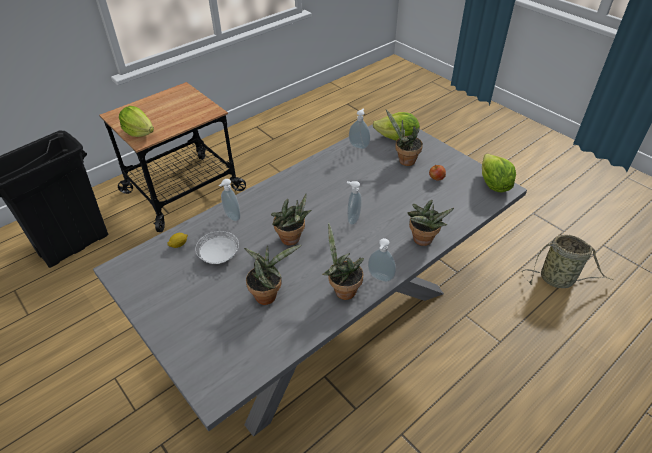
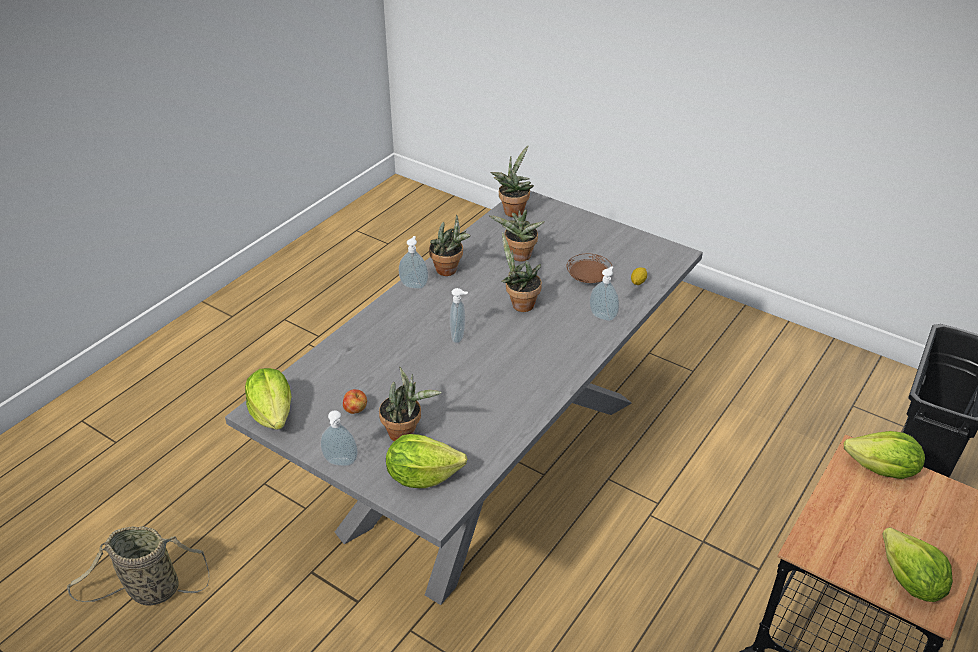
camera: 165 degrees right, 5 degrees down
white plate [195,231,239,264] -> brown plate [567,254,612,283]
soap dispenser [349,108,370,149] -> soap dispenser moved to [320,410,358,466]
potted plant [407,200,454,246] -> potted plant moved to [490,145,534,217]
none -> lettuce [882,527,953,602]

